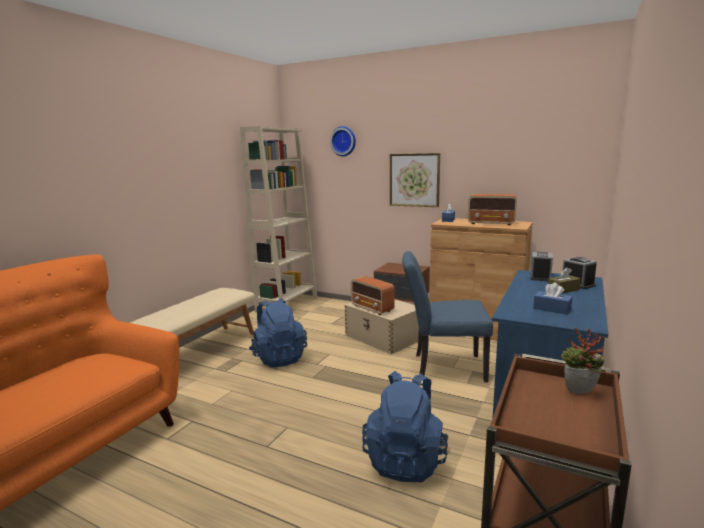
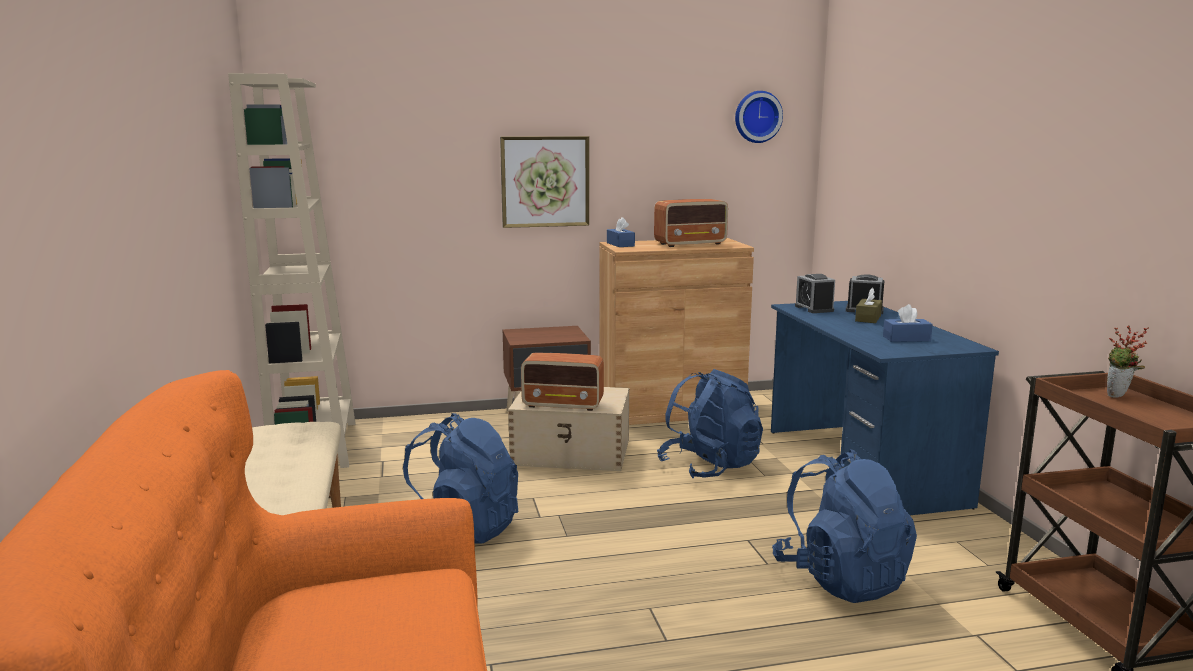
camera: 40 degrees left, 0 degrees up
wall clock [330,126,356,156] -> wall clock moved to [735,91,783,143]
blue chair [402,251,493,382] -> blue backpack [657,369,763,478]

